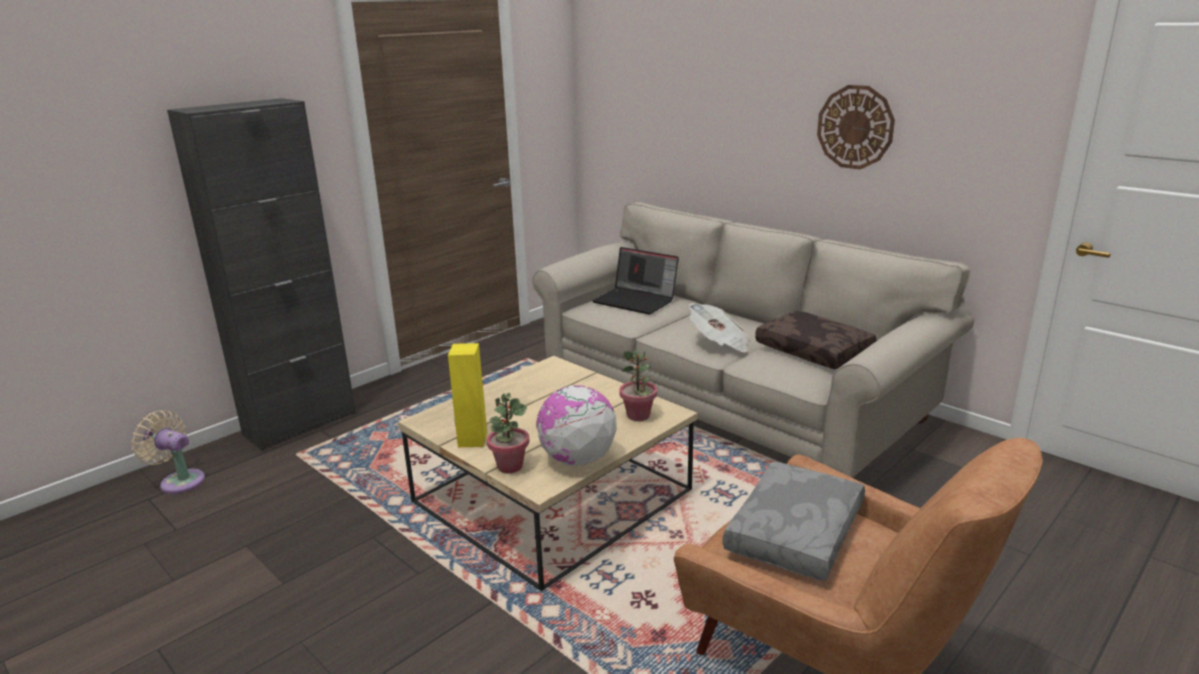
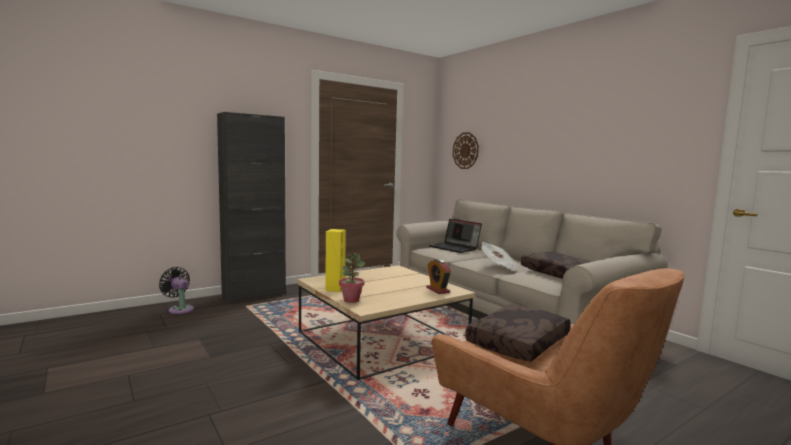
camera: 10 degrees right, 15 degrees down
beige fan [131,410,205,494] -> black fan [159,267,194,314]
globe [536,385,617,466] -> none
potted plant [619,350,657,421] -> alarm clock [426,259,451,294]
grey pillow [723,462,865,581] -> brown pillow [465,305,571,362]
wall clock [817,85,895,169] -> wall clock moved to [453,132,479,169]

